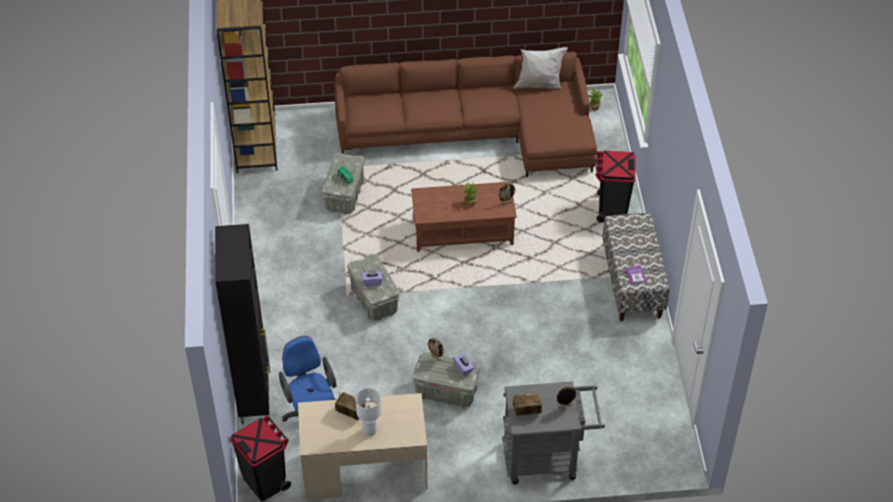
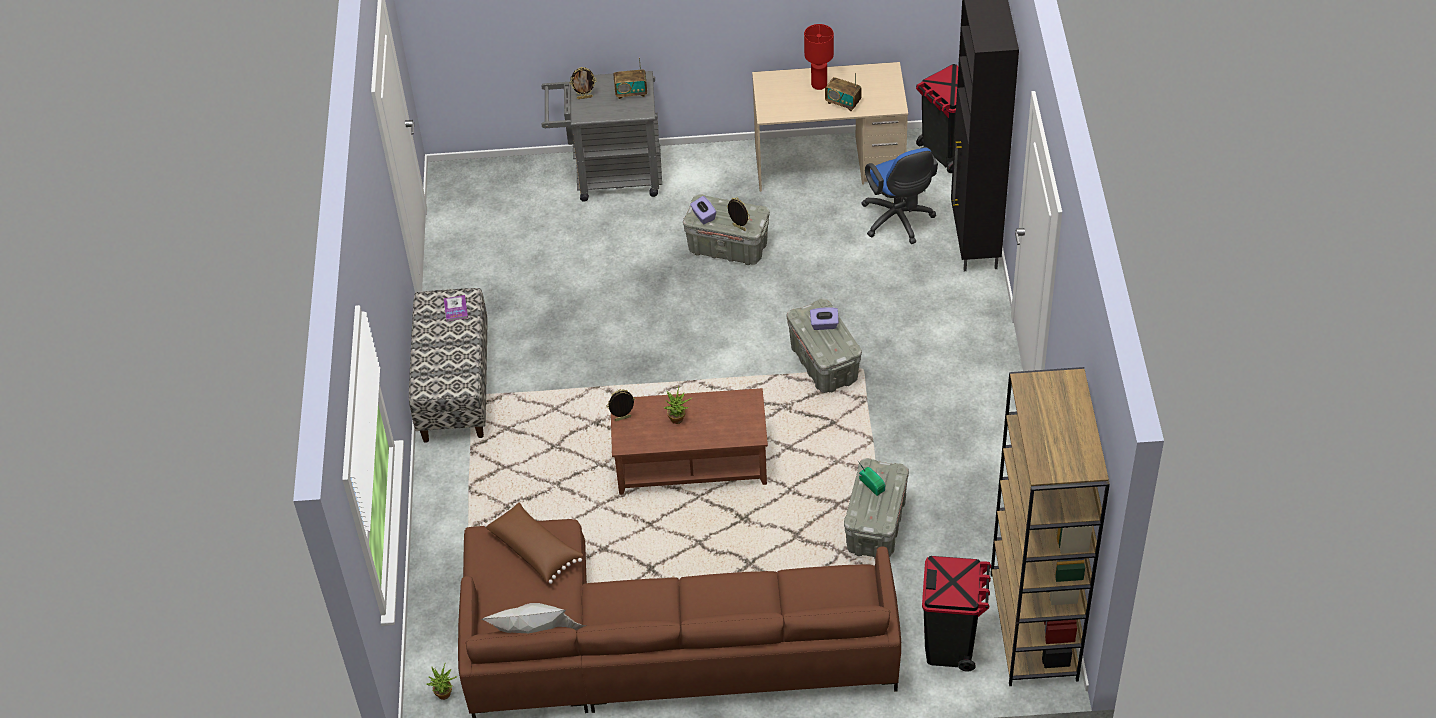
camera: 175 degrees left, 0 degrees up
white table lamp [356,388,381,436] -> red table lamp [804,24,834,90]
black trash can [596,151,636,222] -> black trash can moved to [922,556,991,671]
none -> brown pillow [484,502,583,584]

